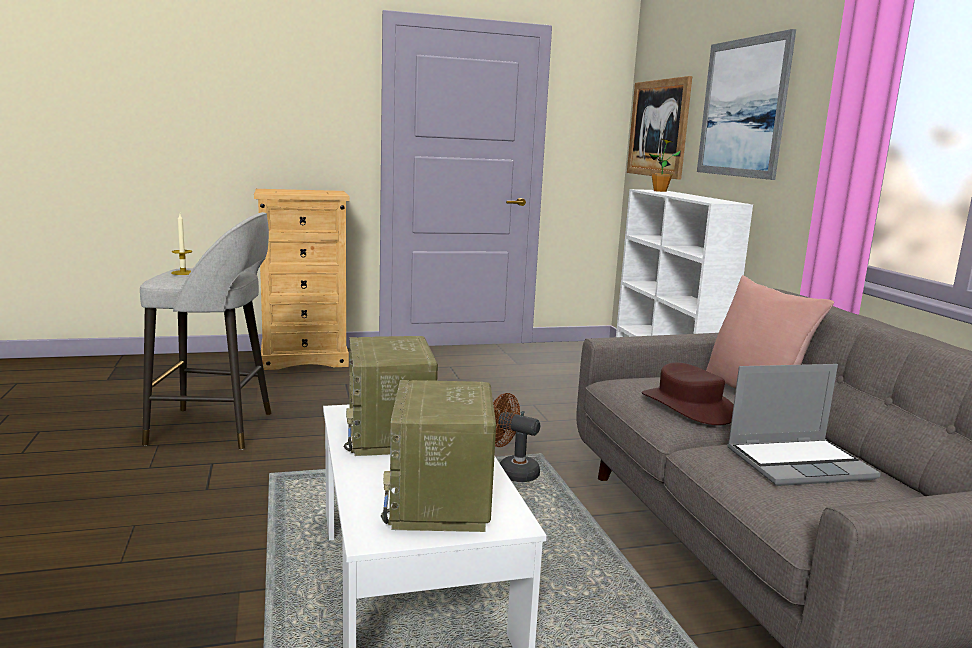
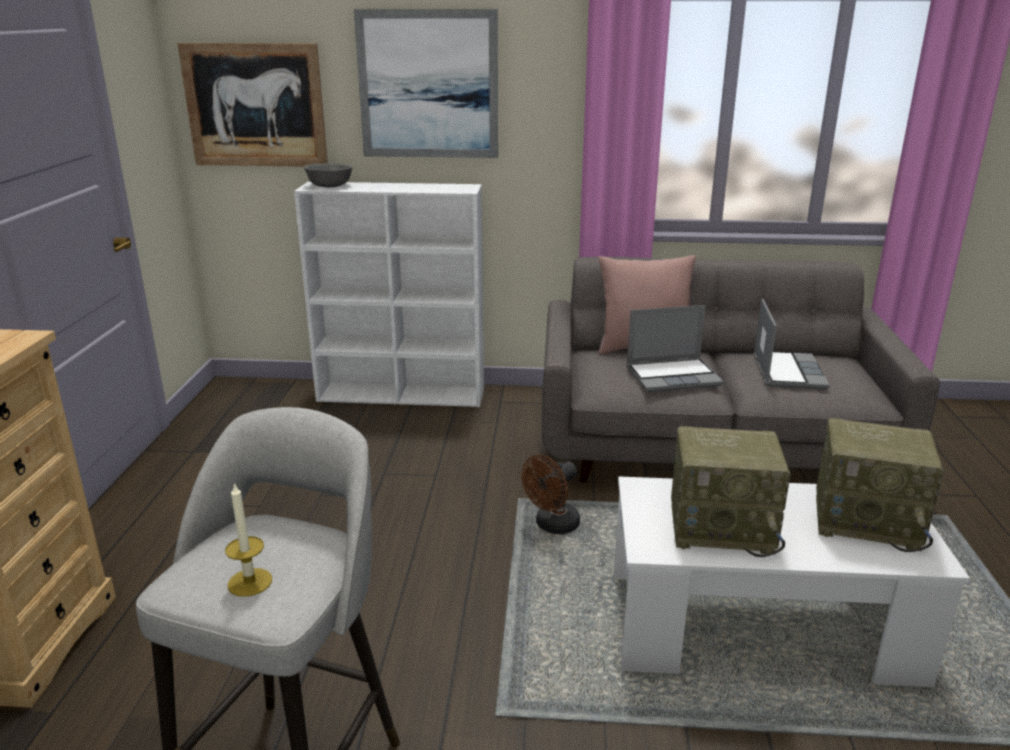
camera: 70 degrees left, 10 degrees up
brown hat [642,362,734,425] -> laptop [626,305,724,392]
potted plant [649,139,681,192] -> grey bowl [304,163,353,187]

